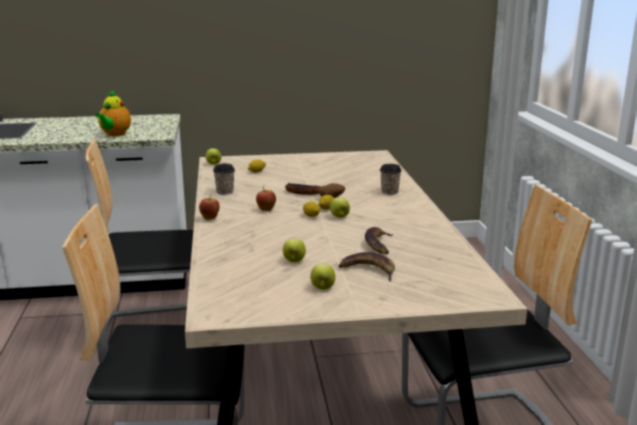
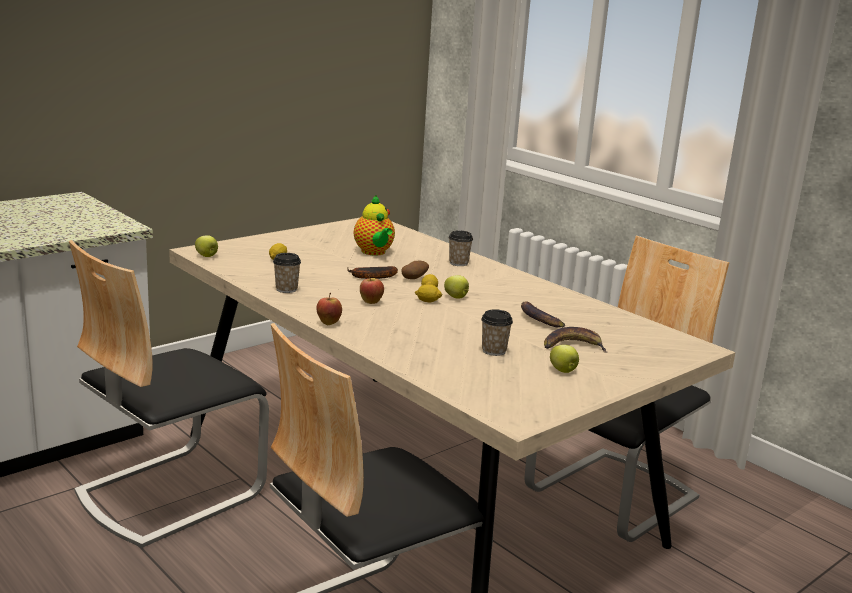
camera: 35 degrees left, 0 degrees up
teapot [95,90,131,136] -> teapot moved to [354,195,395,255]
apple [283,238,306,262] -> cup [481,309,513,356]

